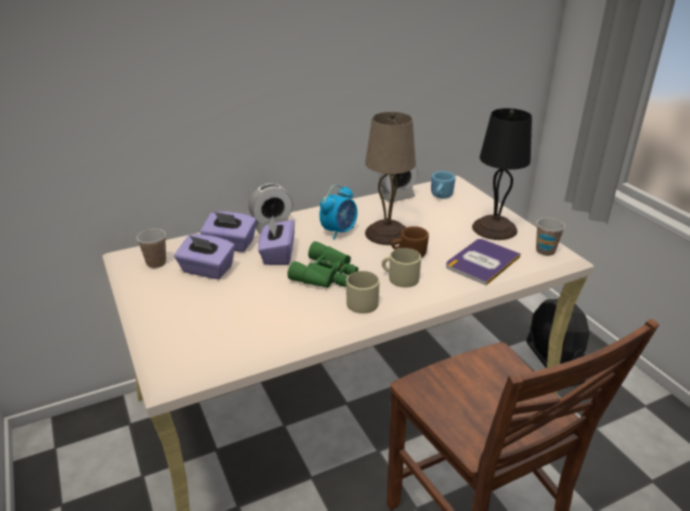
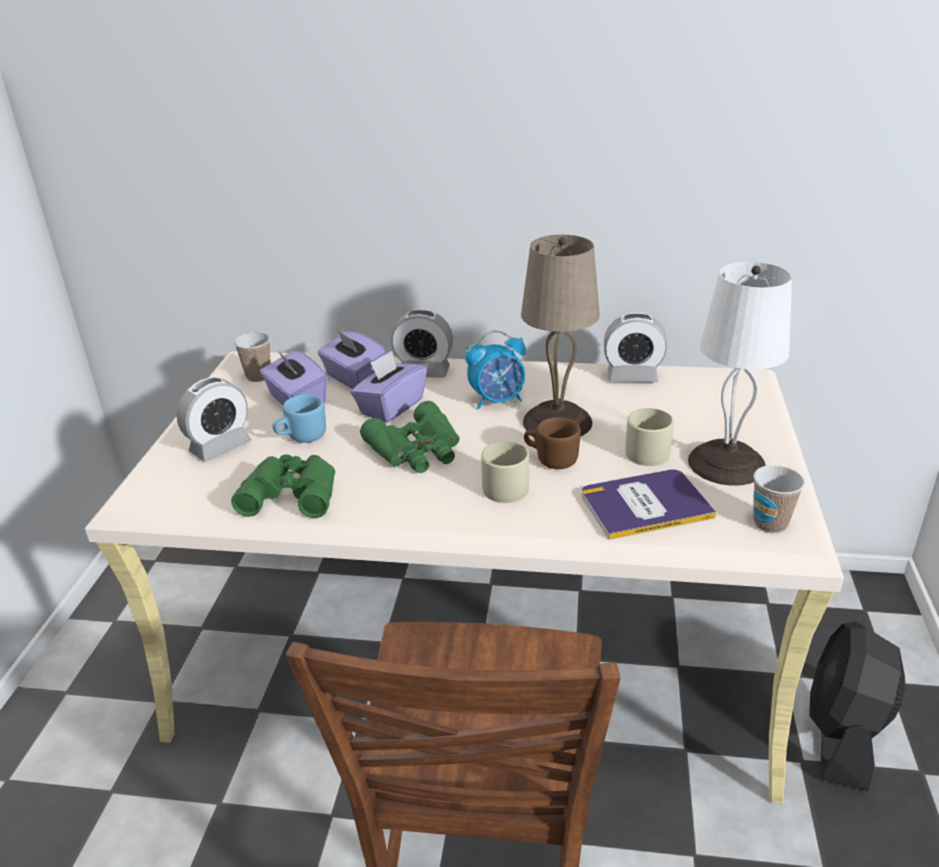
camera: 35 degrees right, 0 degrees up
beige mug [346,271,380,314] -> beige mug moved to [625,408,674,466]
blue mug [431,171,455,198] -> blue mug moved to [273,394,326,443]
black table lamp [472,108,532,240] -> white table lamp [688,262,792,486]
none -> alarm clock [177,377,251,462]
none -> green binoculars [231,454,335,518]

